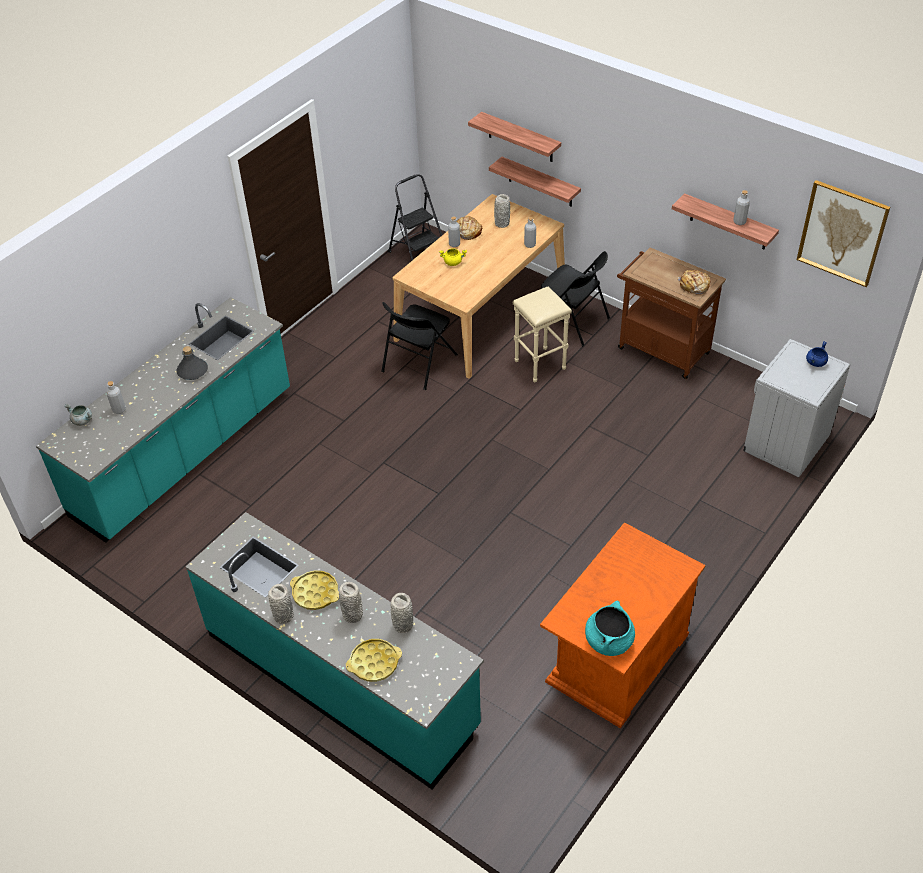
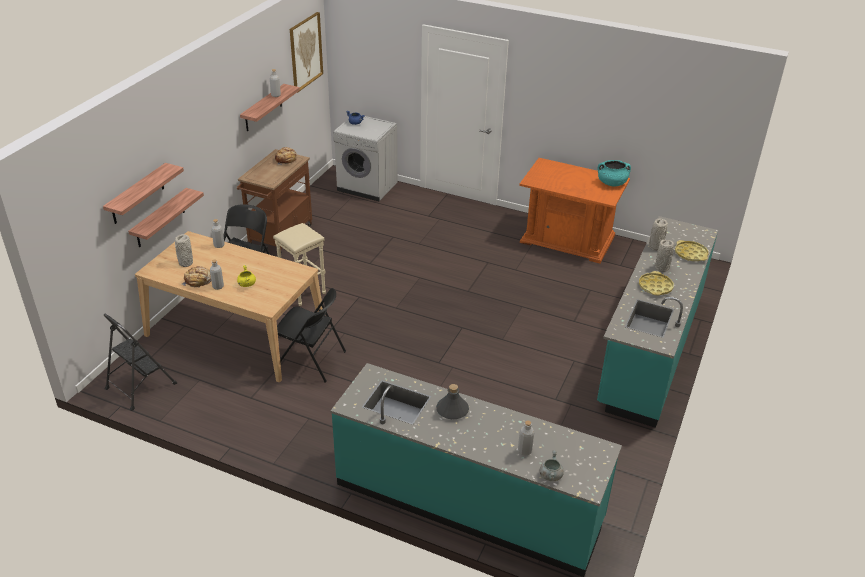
camera: 105 degrees left, 10 degrees down
grey vase [268,584,294,624] -> none

